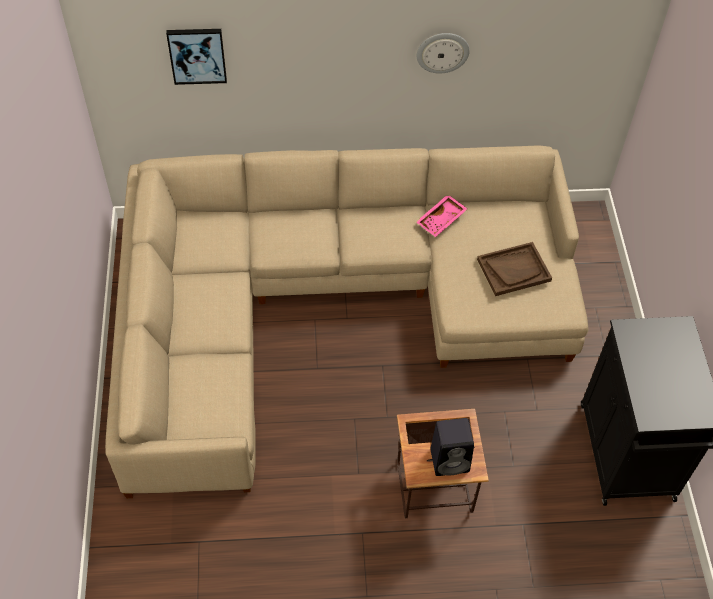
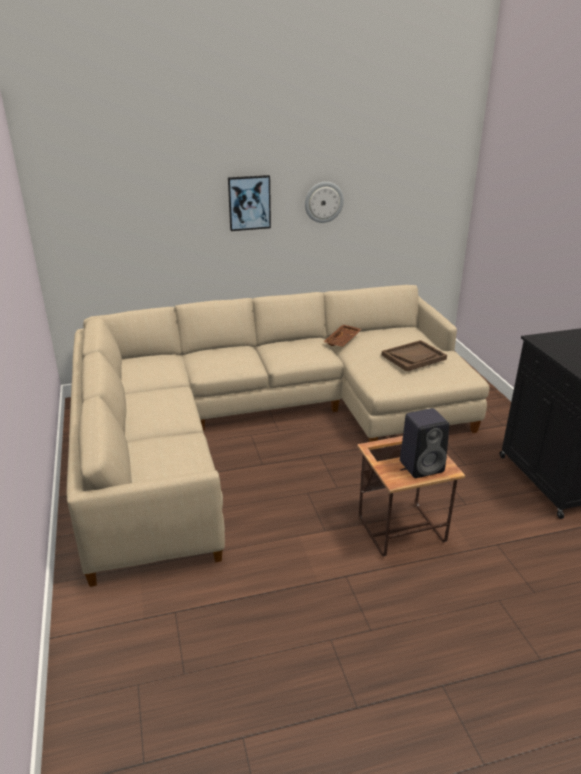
camera: 10 degrees left, 25 degrees down
picture [166,29,227,85] -> picture moved to [228,175,271,231]
pink tray [416,196,467,237] -> brown tray [323,325,361,347]

